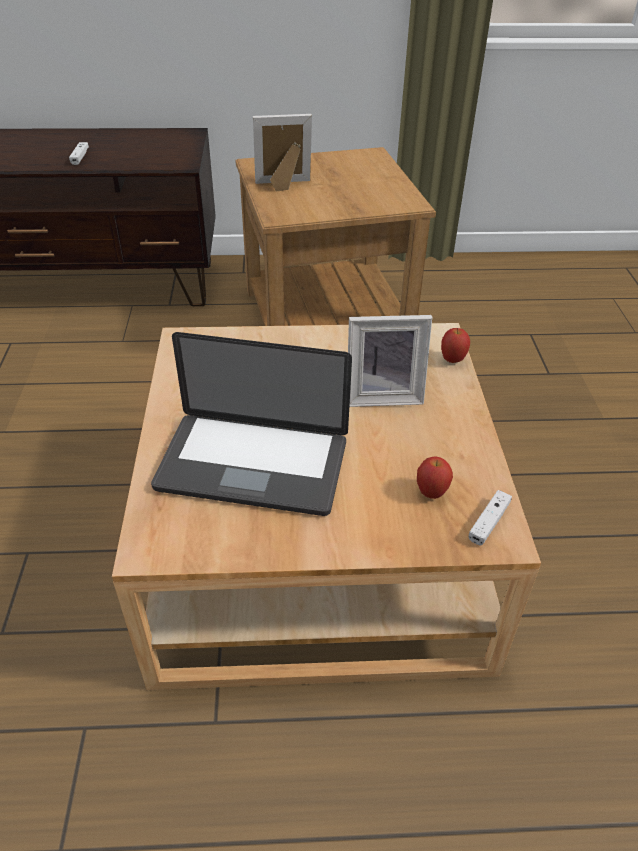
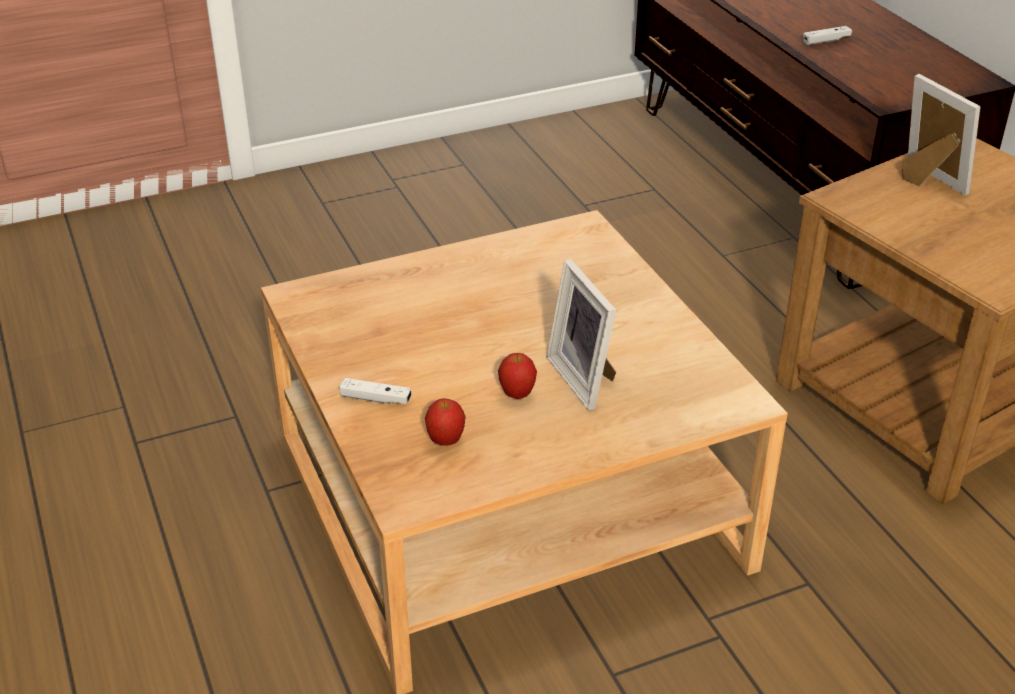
camera: 70 degrees right, 5 degrees down
laptop [151,332,352,516] -> none
apple [441,328,470,363] -> apple moved to [498,353,537,399]
white game controller [468,490,512,546] -> white game controller moved to [339,378,411,404]

